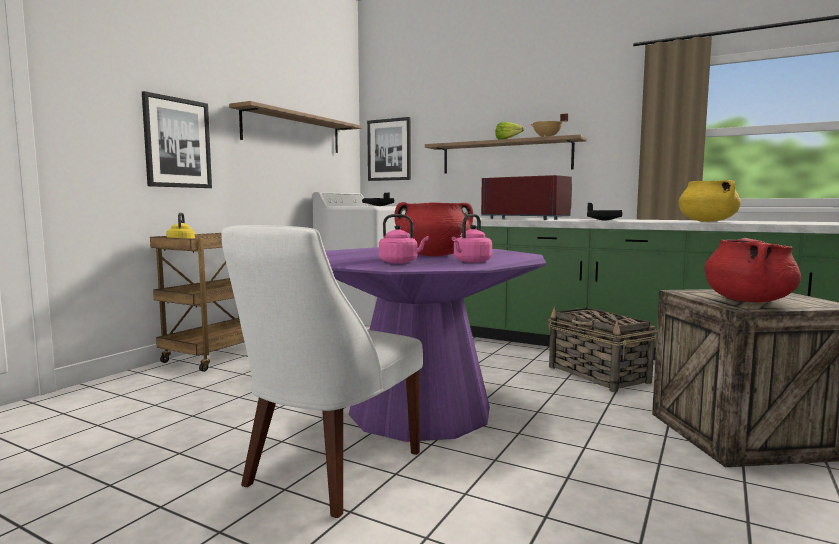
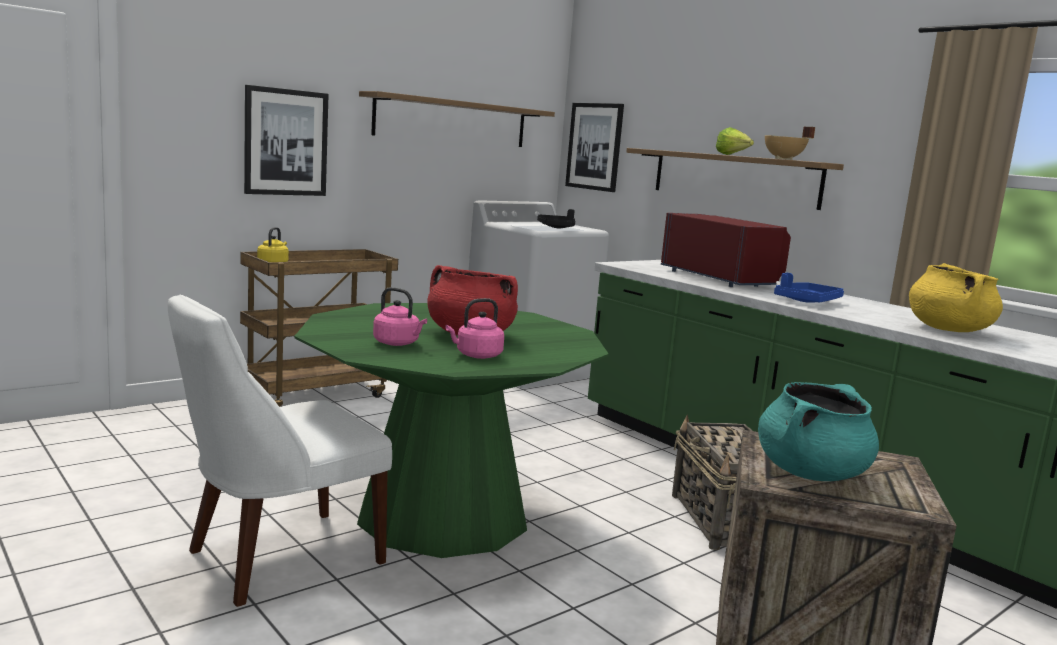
camera: 20 degrees right, 5 degrees up
purple dining table [325,247,546,442] -> green dining table [294,303,609,558]
black tray [587,203,623,221] -> blue tray [774,273,844,303]
red cooking pot [705,238,801,302] -> turquoise cooking pot [758,382,879,481]

